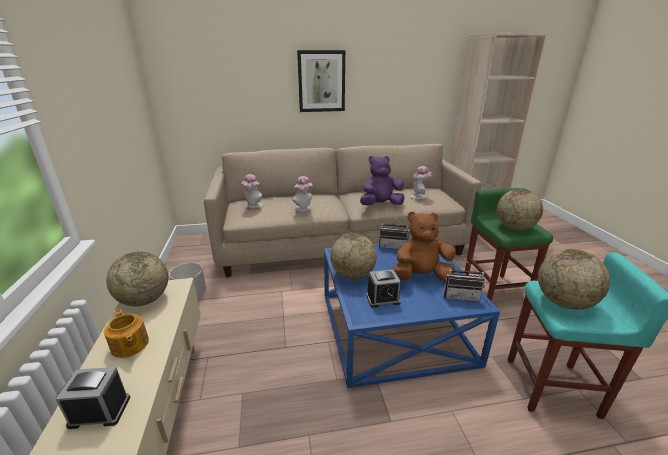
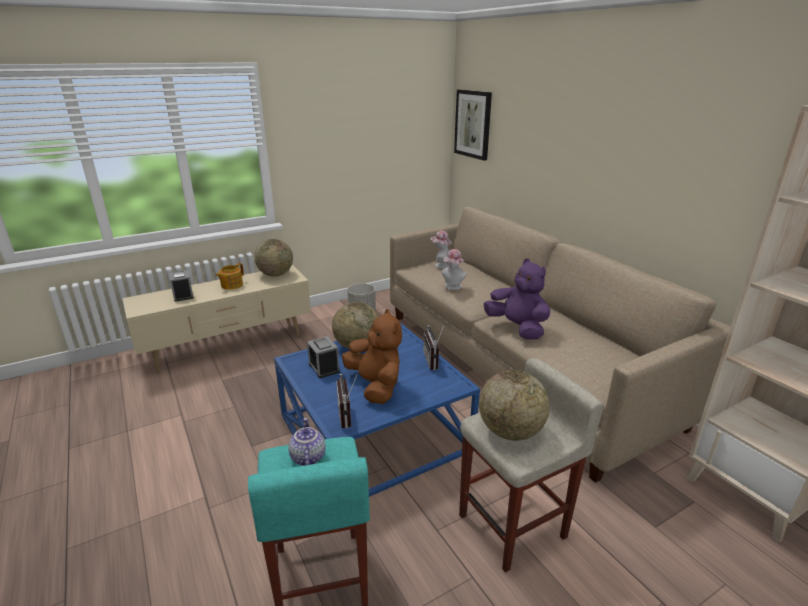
camera: 70 degrees right, 0 degrees up
picture [297,50,345,112] -> picture moved to [454,89,492,161]
hat [411,166,433,199] -> none
green stool [465,188,553,301] -> beige stool [459,358,604,573]
globe [538,249,610,310] -> teapot [288,418,326,466]

